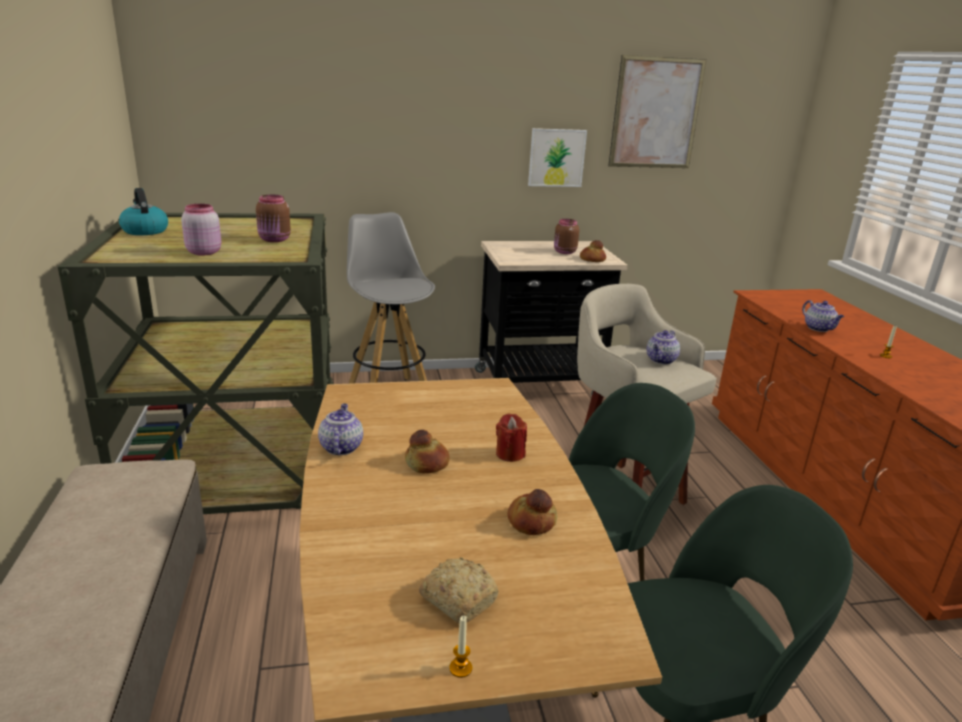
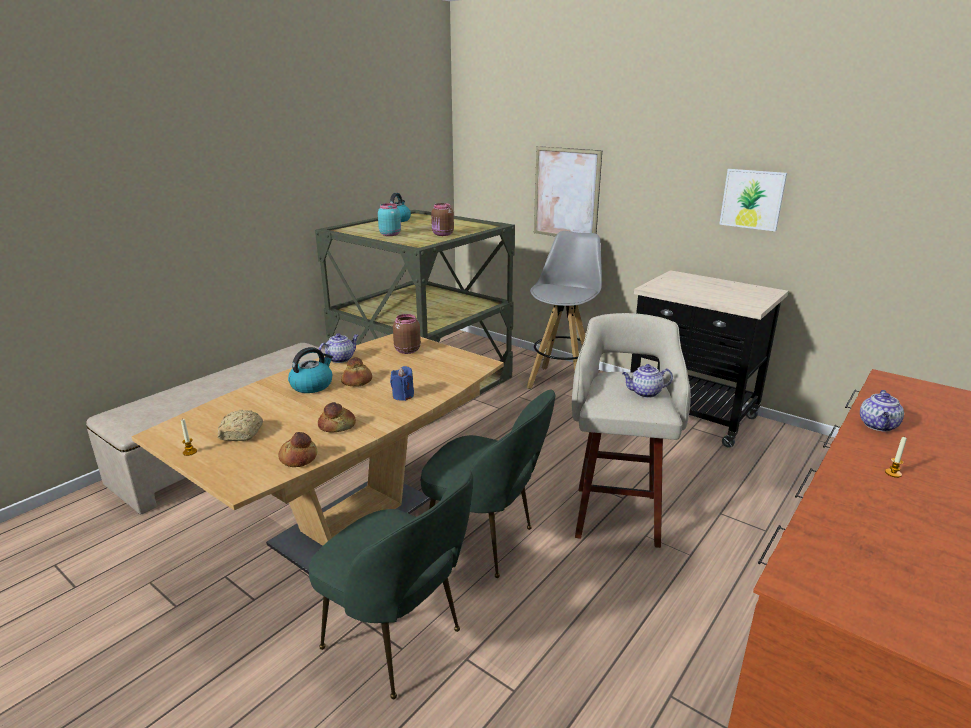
camera: 50 degrees right, 0 degrees up
pink jar [181,204,221,256] -> turquoise jar [378,203,401,236]
red candle [496,413,527,462] -> blue candle [390,366,414,401]
brown jar [554,219,579,254] -> brown jar moved to [393,314,421,354]
bread [580,240,606,262] -> bread moved to [278,432,317,467]
picture [608,55,707,168] -> picture moved to [534,146,602,236]
none -> kettle [288,347,333,393]

